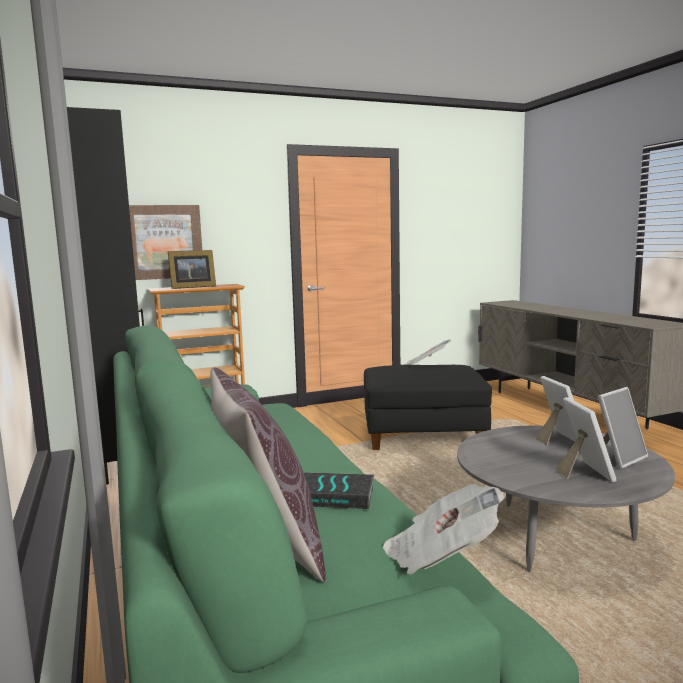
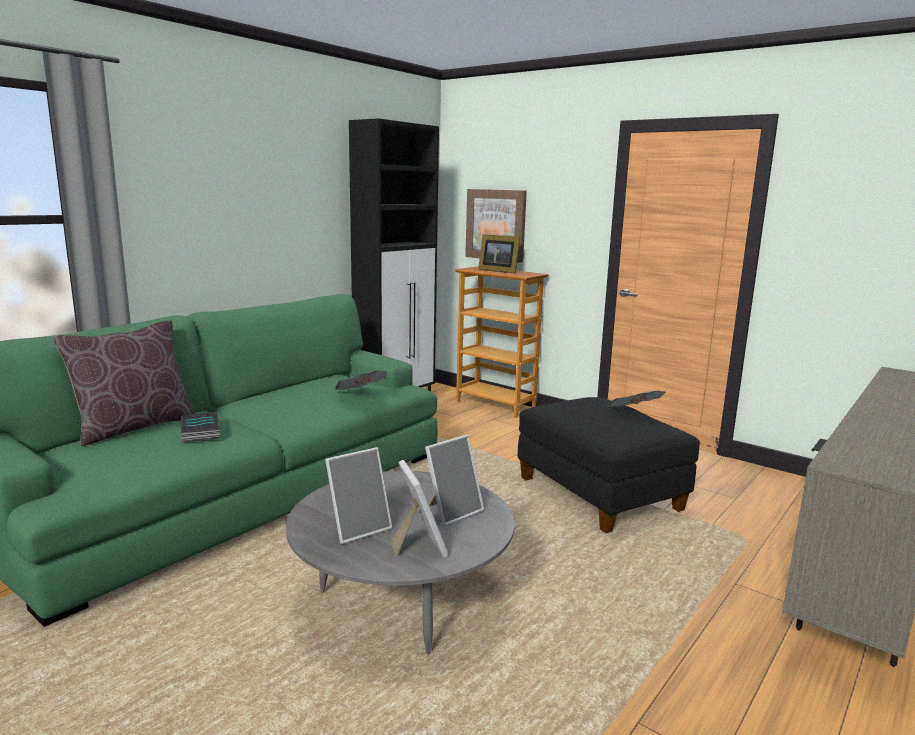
camera: 60 degrees right, 5 degrees up
newspaper [383,484,505,575] -> newspaper moved to [334,371,388,390]
picture frame [597,387,648,469] -> picture frame turned 135 degrees counterclockwise [390,460,449,558]

